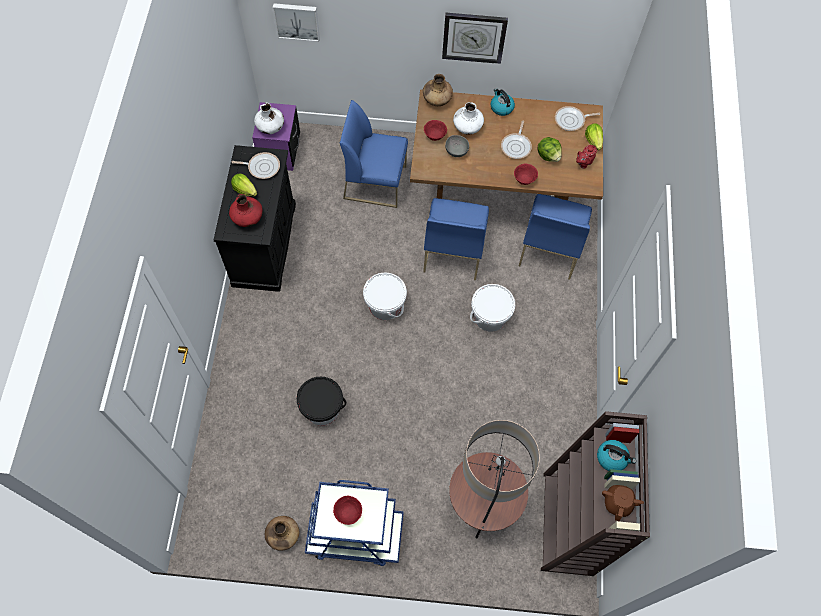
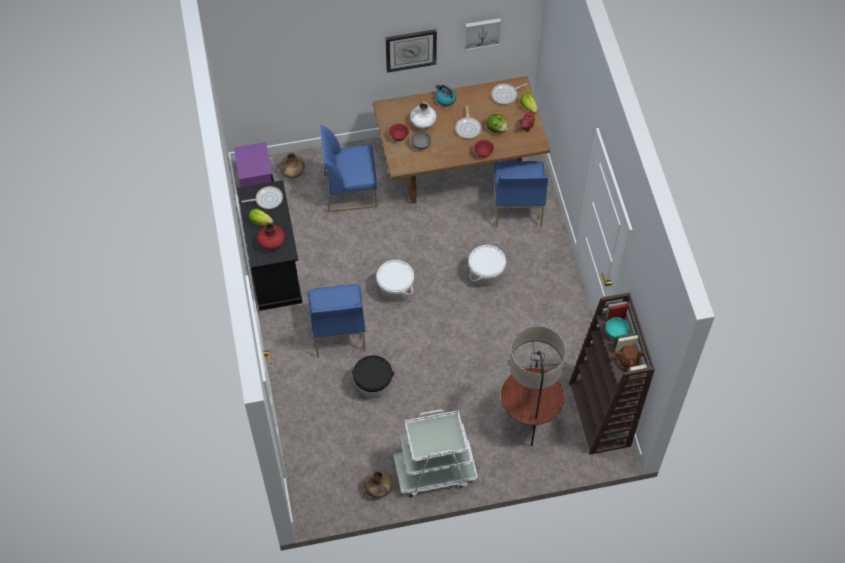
camera: 15 degrees left, 5 degrees down
white vase [254,103,284,134] -> none
picture [273,3,320,42] -> picture moved to [464,18,501,50]
blue cart [305,480,404,566] -> white cart [394,410,478,497]
red bowl [333,496,362,525] -> none
brown vase [423,74,453,106] -> brown vase moved to [280,153,305,178]
blue chair [423,198,489,280] -> blue chair moved to [308,284,366,357]
kettle [597,440,636,471] -> turquoise bowl [606,317,629,339]

